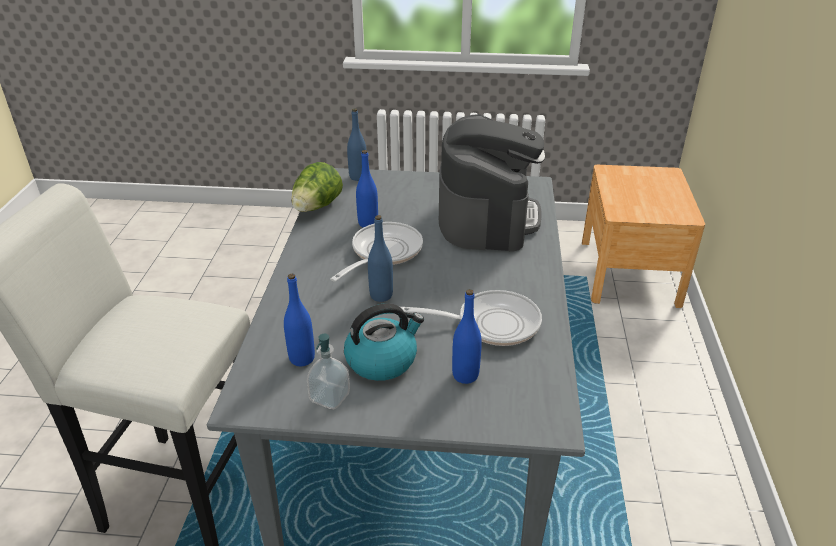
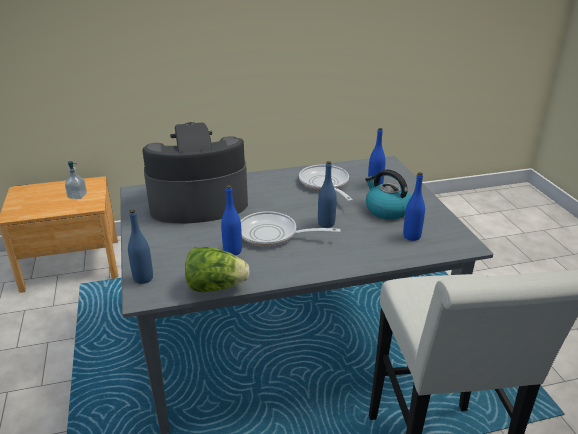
camera: 110 degrees left, 5 degrees down
soap dispenser [307,334,350,409] -> soap dispenser moved to [65,161,87,199]

